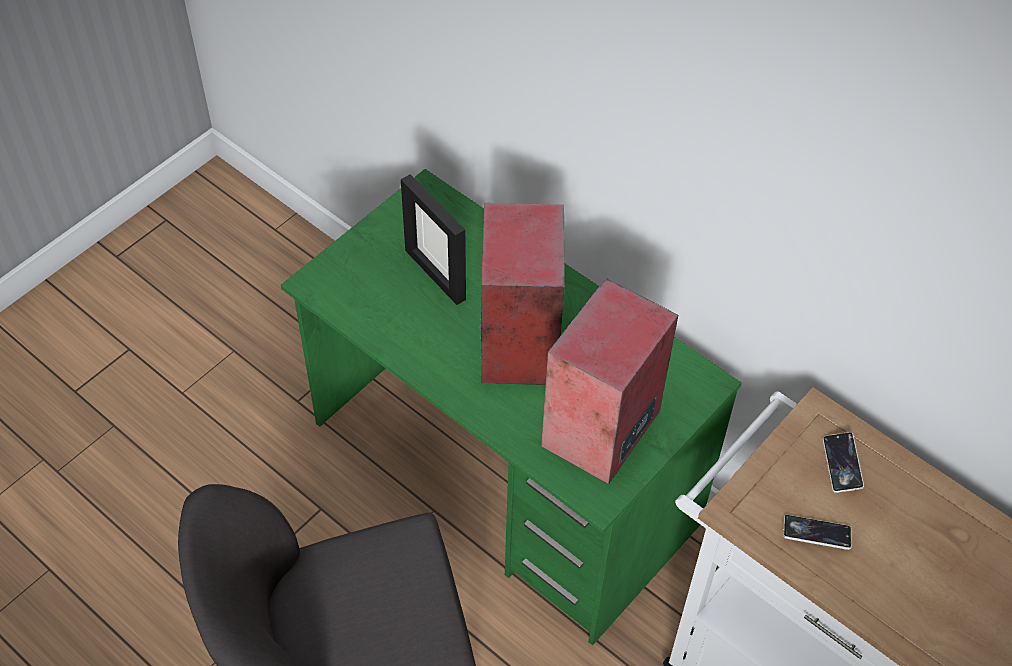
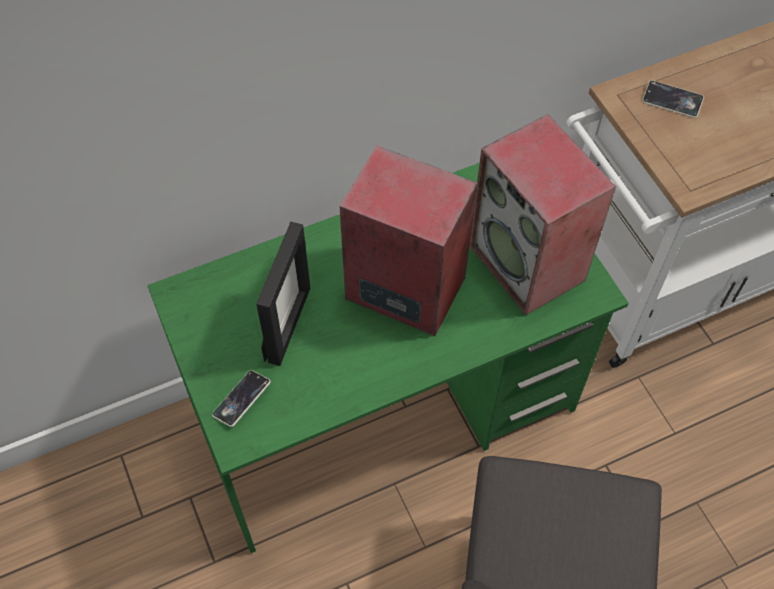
camera: 65 degrees left, 5 degrees up
picture frame [401,174,466,305] -> picture frame turned 60 degrees counterclockwise [256,222,310,366]
phone [783,515,852,550] -> phone moved to [212,370,271,427]

